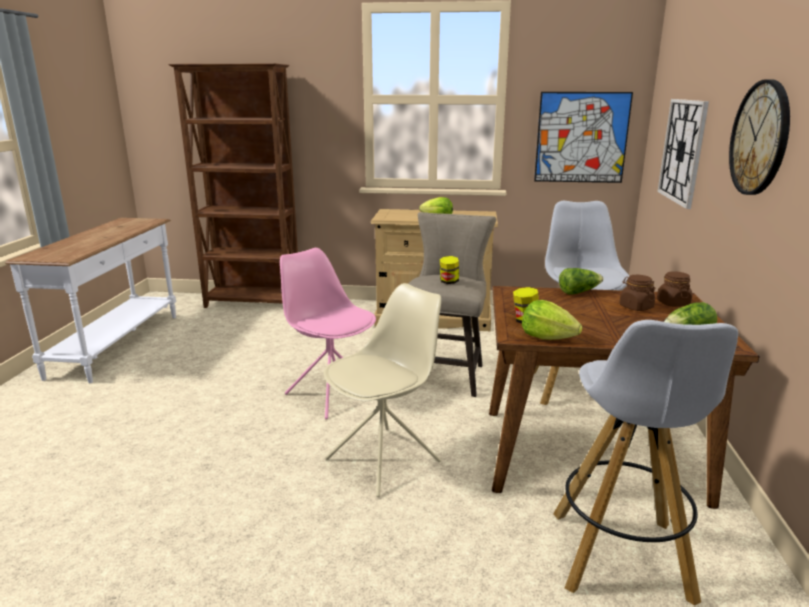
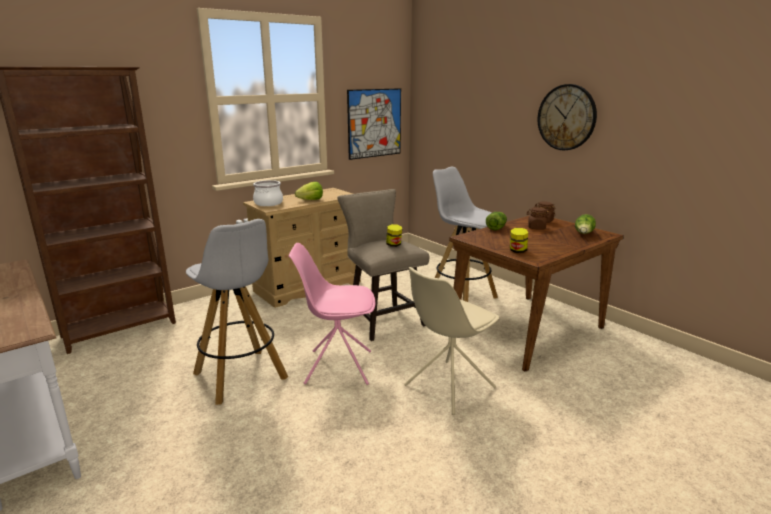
camera: 45 degrees left, 0 degrees up
beige chair [323,283,441,497] -> beige chair turned 135 degrees counterclockwise [404,267,499,415]
lettuce [522,300,582,340] -> none
white stool [553,320,738,606] -> white stool moved to [186,219,288,405]
wall clock [657,99,709,209] -> none
none -> cooking pot [253,180,283,206]

